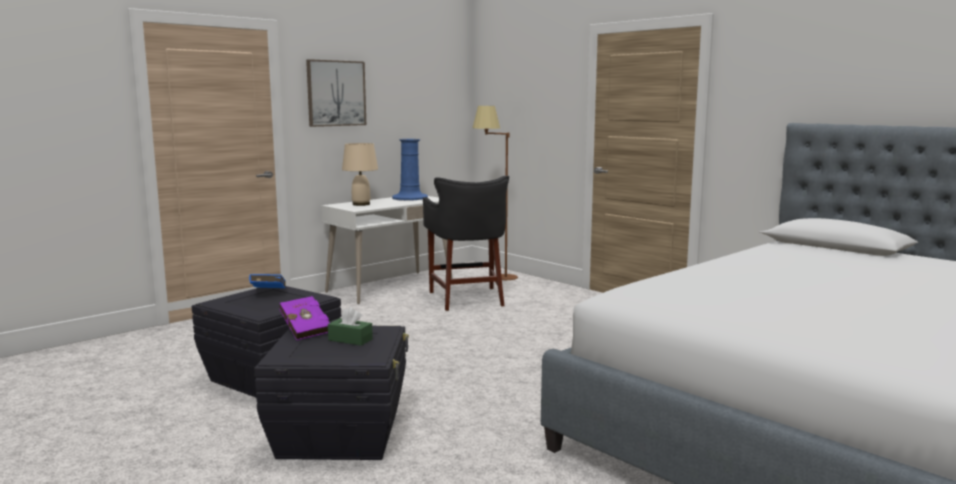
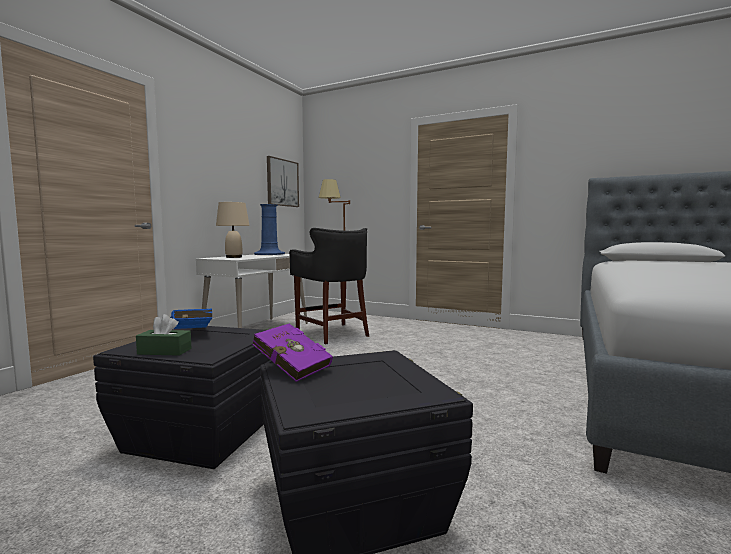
camera: 20 degrees left, 5 degrees down
picture [306,59,366,127] -> picture moved to [267,156,299,207]
green tissue box [328,307,373,346] -> green tissue box moved to [136,314,192,356]

